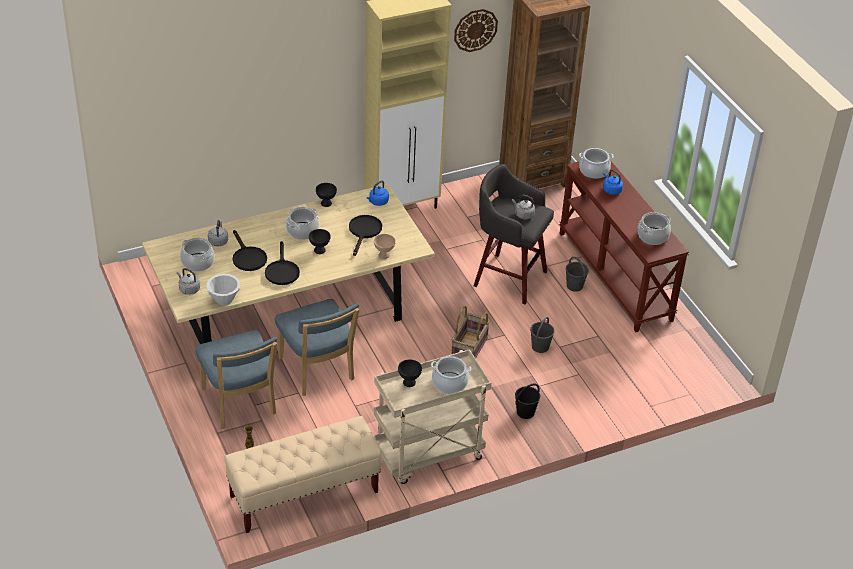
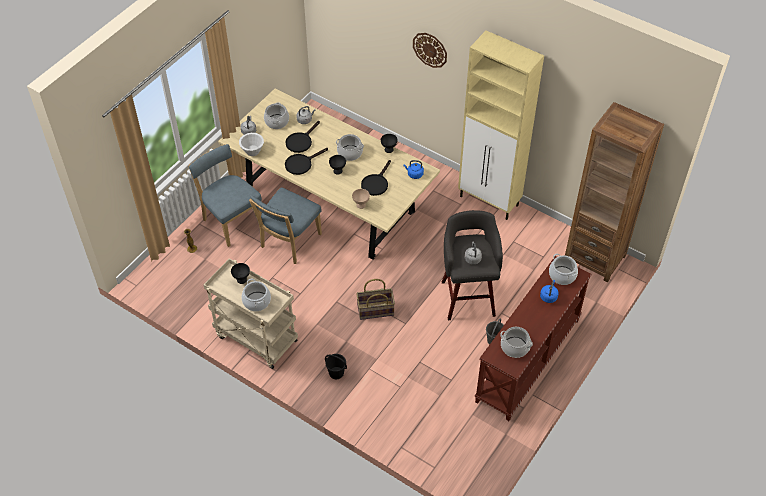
camera: 60 degrees right, 10 degrees up
blue chair [195,330,277,429] -> blue chair turned 105 degrees clockwise [188,144,262,247]
beige bench [224,416,381,533] -> none
black frying pan [349,215,382,256] -> black frying pan turned 135 degrees clockwise [361,160,391,196]
wall clock [454,9,498,52] -> wall clock moved to [413,33,447,68]
grey bucket [530,317,555,353] -> none

